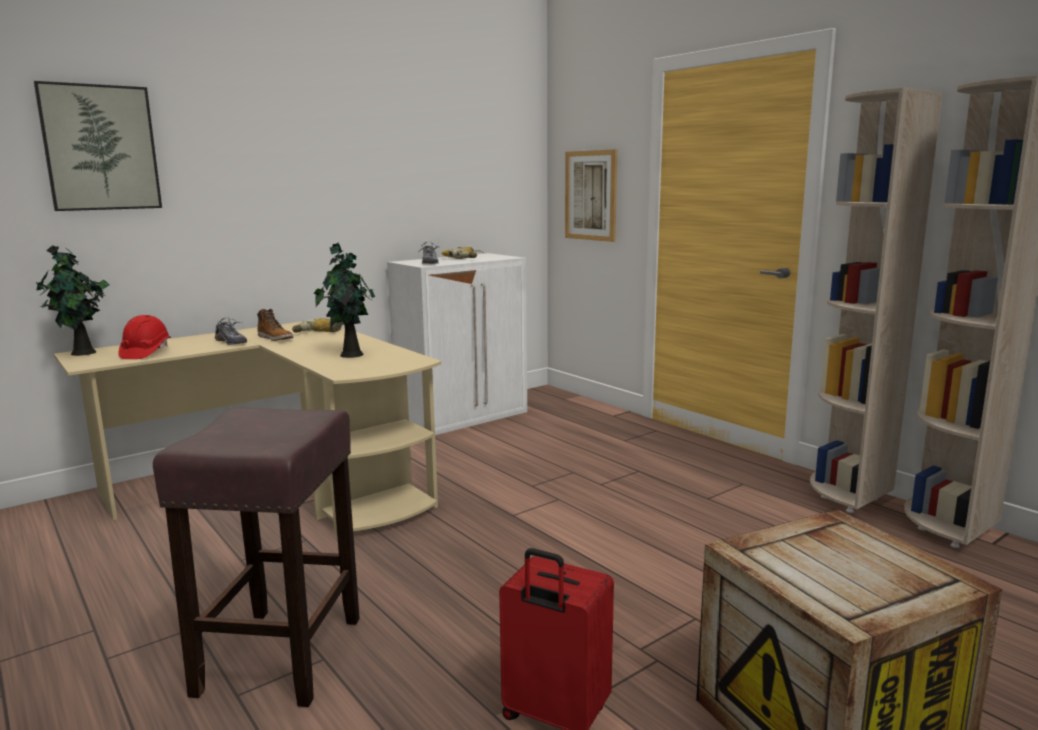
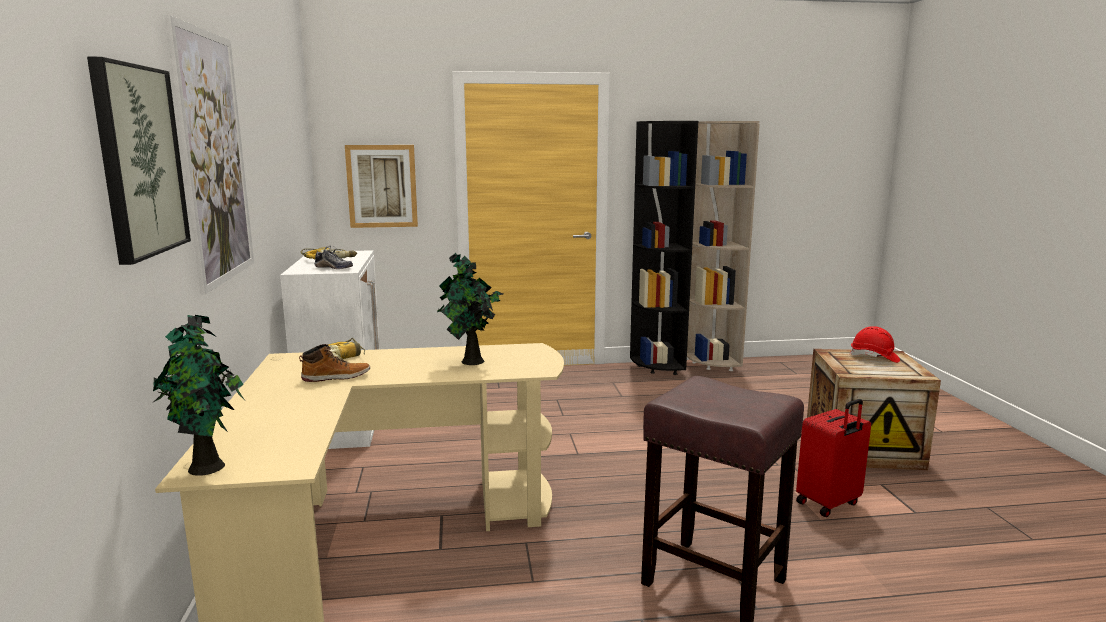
camera: 60 degrees left, 0 degrees up
red hard hat [119,315,171,359] -> red hard hat moved to [850,326,900,363]
shoe [215,317,247,345] -> none
beige bookcase [810,88,943,513] -> black bookcase [630,121,698,375]
none -> picture [166,15,254,295]

